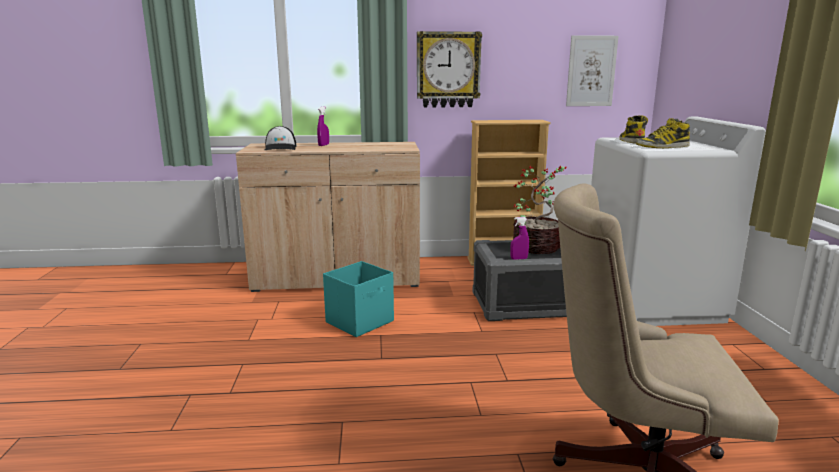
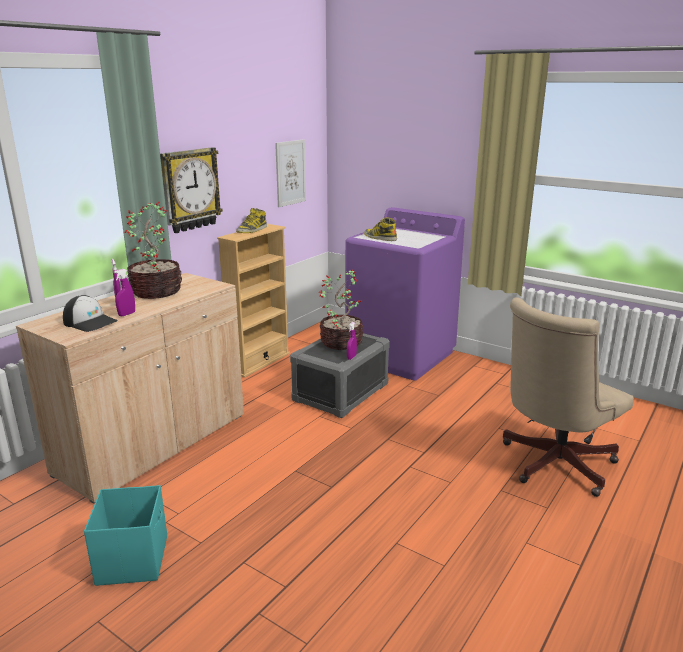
camera: 50 degrees left, 5 degrees up
turquoise storage box [323,261,394,337] -> turquoise storage box moved to [84,485,167,586]
white washing machine [591,117,766,326] -> purple washing machine [345,207,465,381]
boot [636,118,690,148] -> boot moved to [236,208,267,233]
none -> purple spray bottle [113,269,135,317]
none -> potted plant [124,202,182,299]

